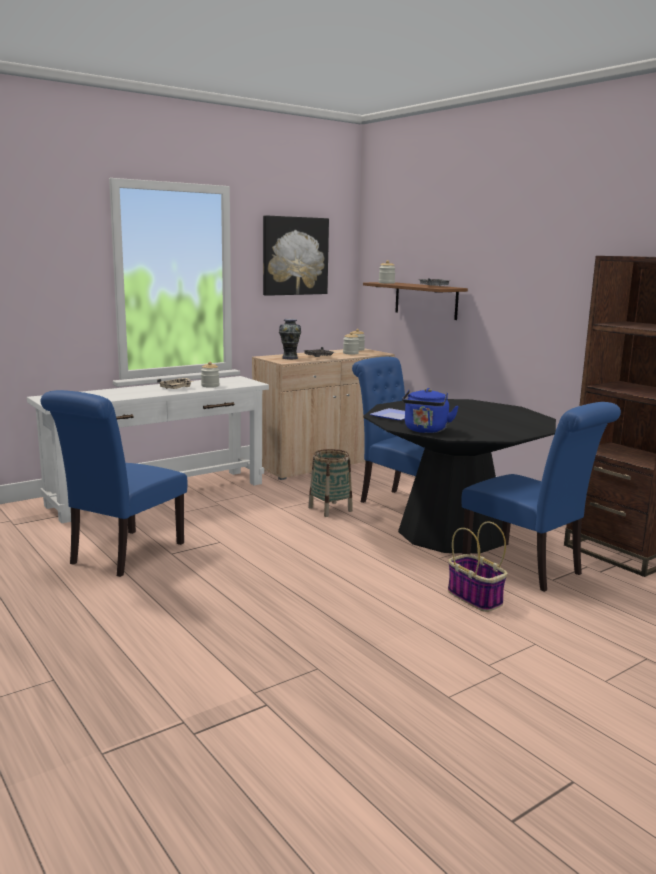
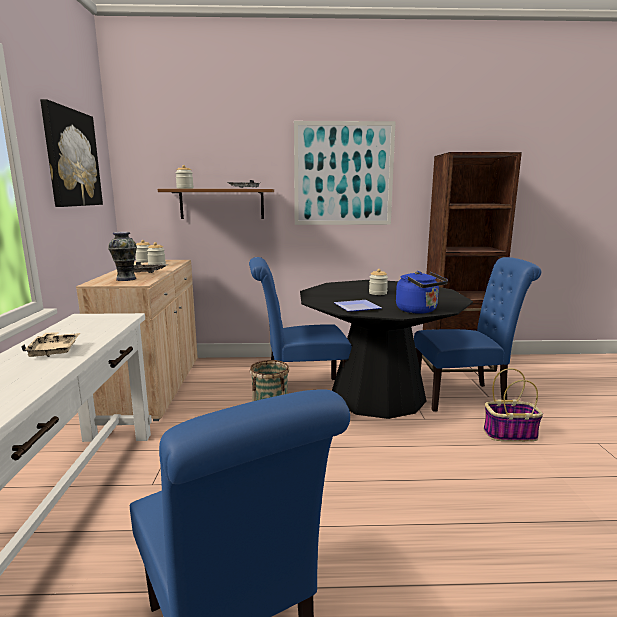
camera: 55 degrees left, 0 degrees up
jar [201,362,219,388] -> jar moved to [369,269,388,295]
none -> picture [294,121,396,225]

